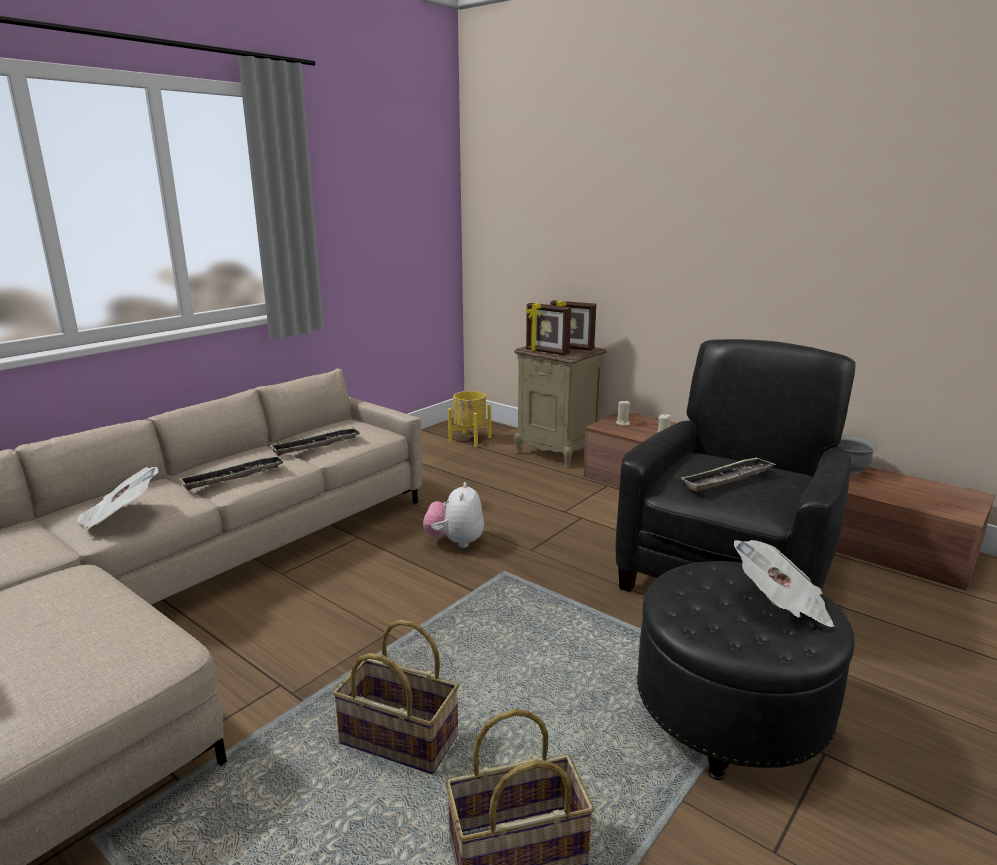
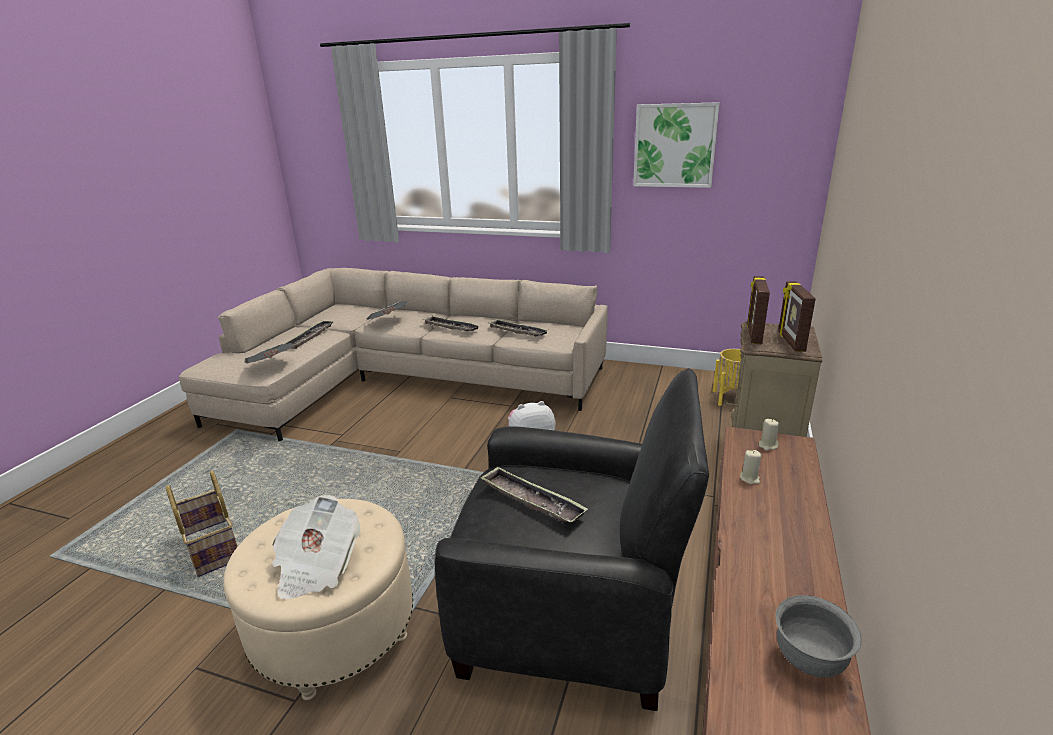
camera: 70 degrees right, 5 degrees up
basket [332,620,459,774] -> none
black ottoman [637,561,855,780] -> beige ottoman [223,499,413,700]
none -> newspaper [244,343,294,364]
none -> tray [284,321,334,349]
none -> picture [633,102,720,188]

